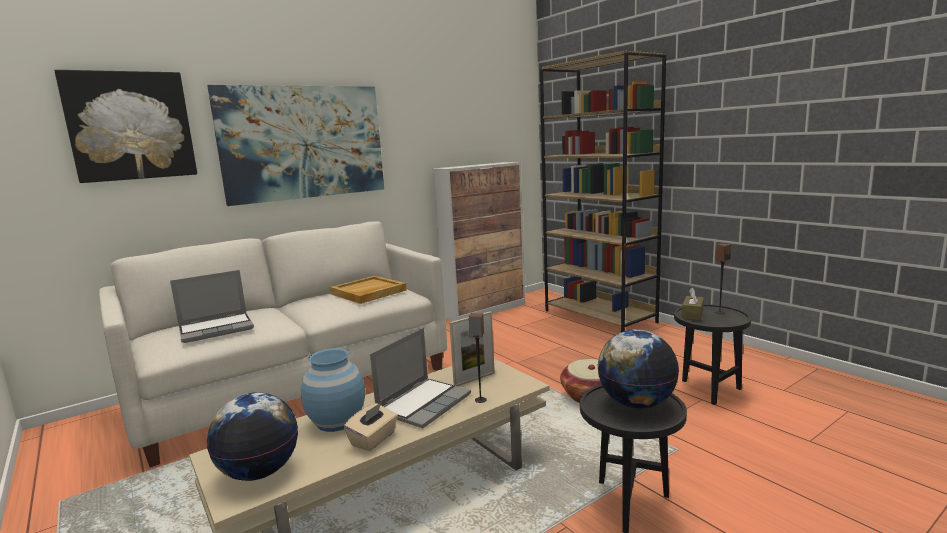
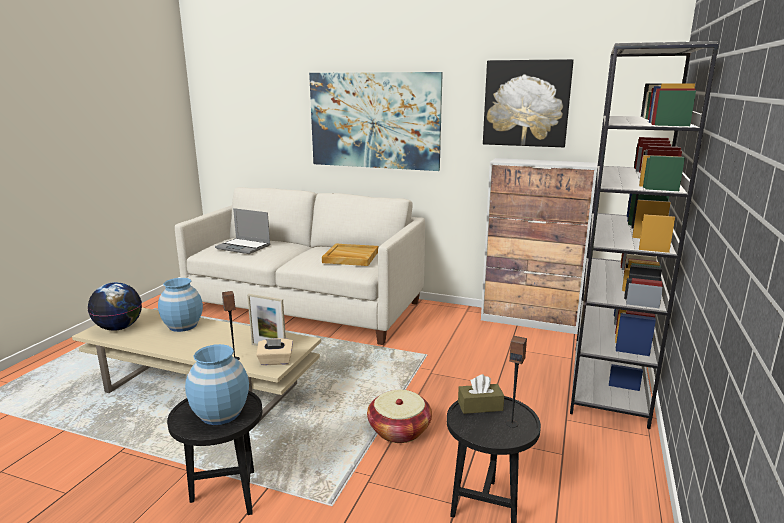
camera: 55 degrees right, 5 degrees up
picture [54,70,197,183] -> picture moved to [483,59,574,147]
beige tissue box [344,403,398,451] -> beige tissue box moved to [256,338,293,365]
laptop [370,328,471,428] -> none
brown bookcase [540,51,666,332] -> grey bookcase [570,41,719,429]
globe [598,329,679,408] -> blue vase [185,344,249,425]

